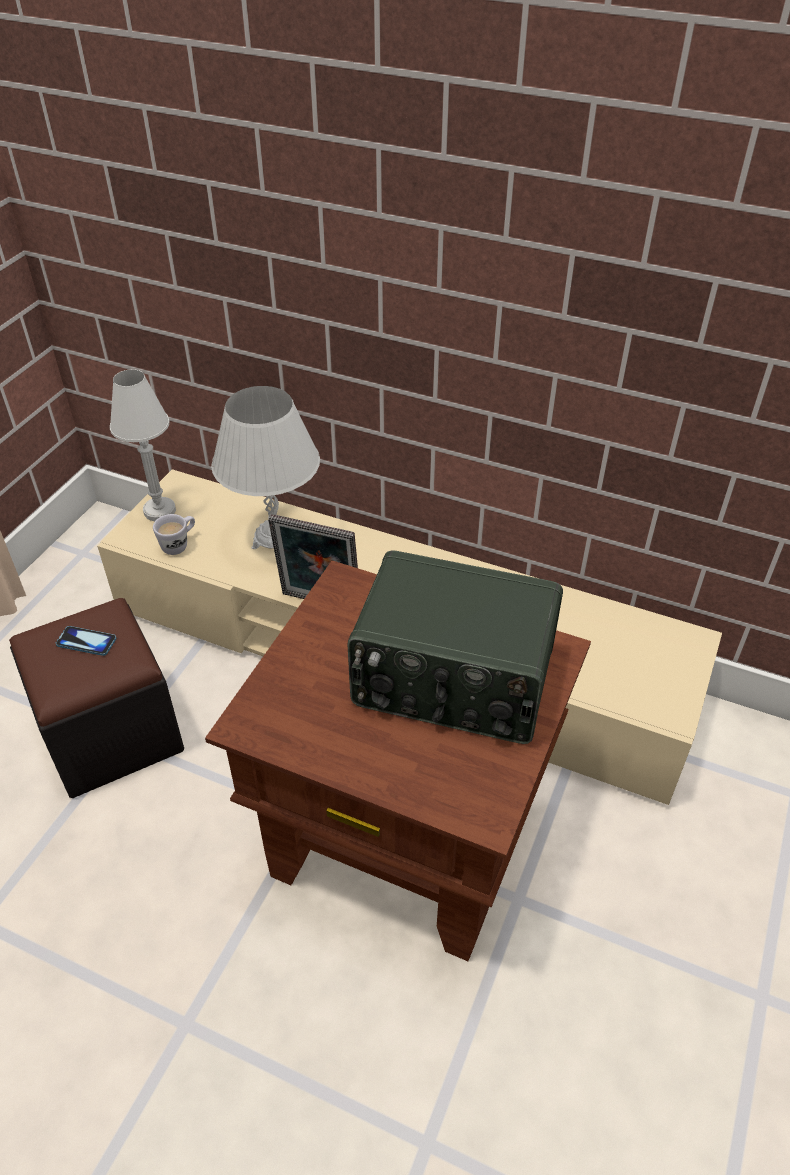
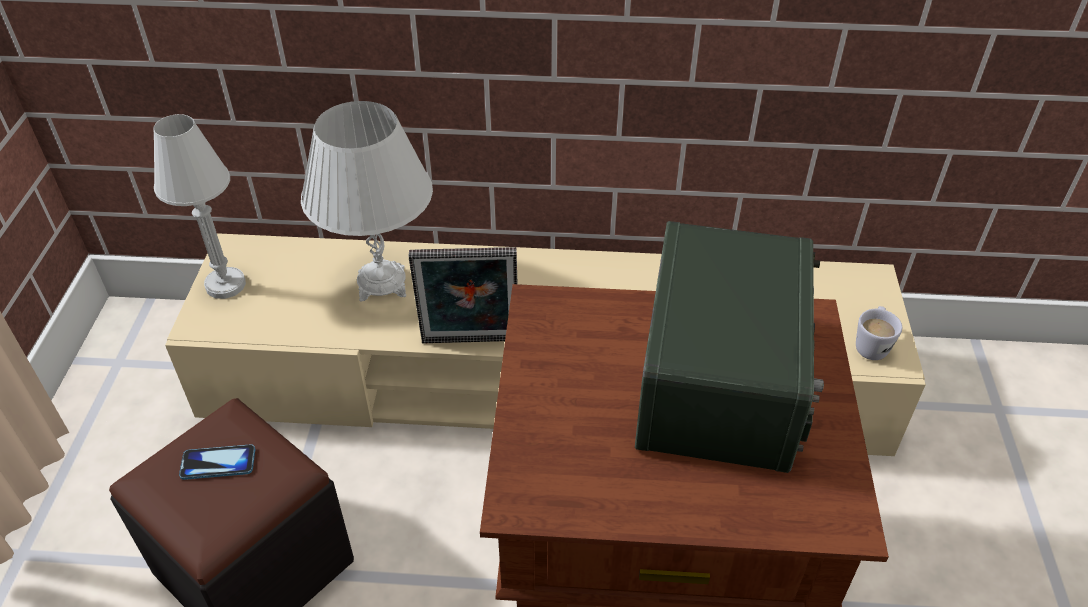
camera: 20 degrees left, 0 degrees up
white mug [153,514,195,555] -> white mug moved to [856,306,902,360]
radio [347,550,563,744] -> radio turned 75 degrees counterclockwise [635,221,824,473]

